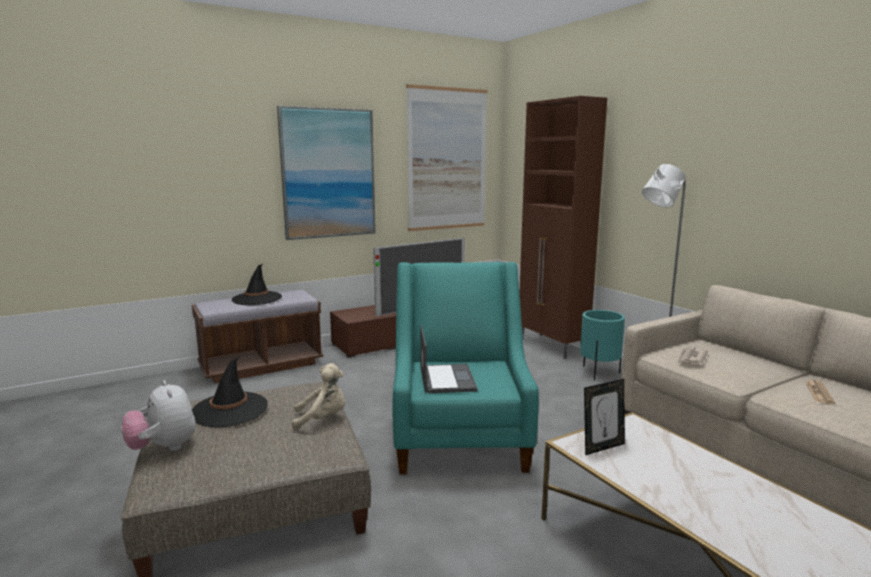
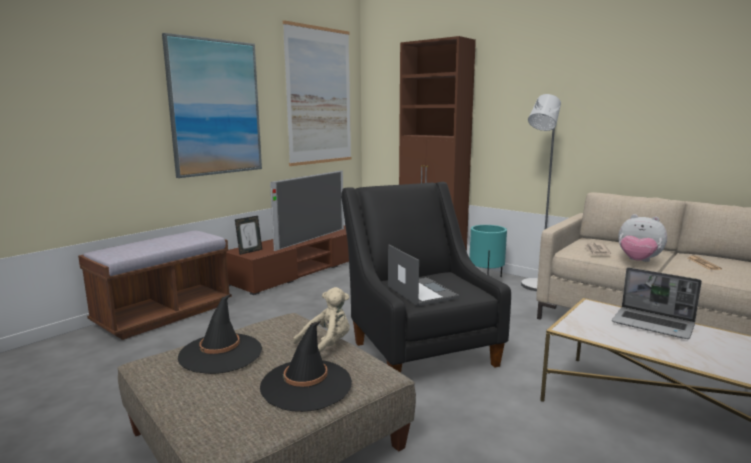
camera: 20 degrees left, 0 degrees up
plush toy [121,380,196,451] -> plush toy moved to [618,214,667,262]
black hat [232,264,282,305] -> black hat moved to [260,321,352,412]
turquoise armchair [392,262,539,475] -> black armchair [341,182,511,373]
picture frame [584,379,625,455] -> picture frame moved to [235,216,262,255]
none -> laptop [612,267,702,339]

